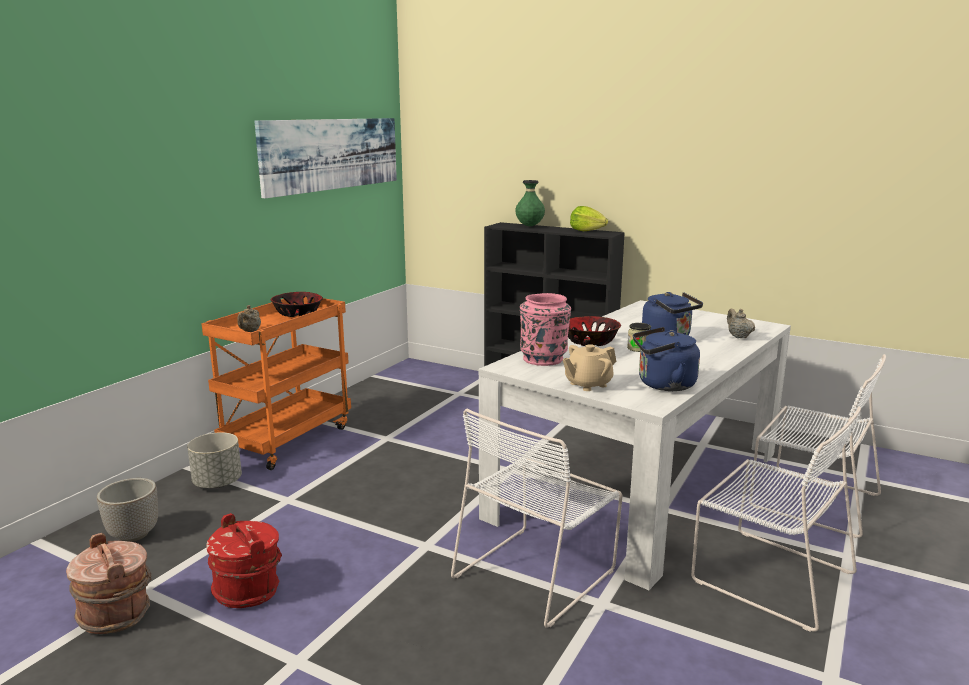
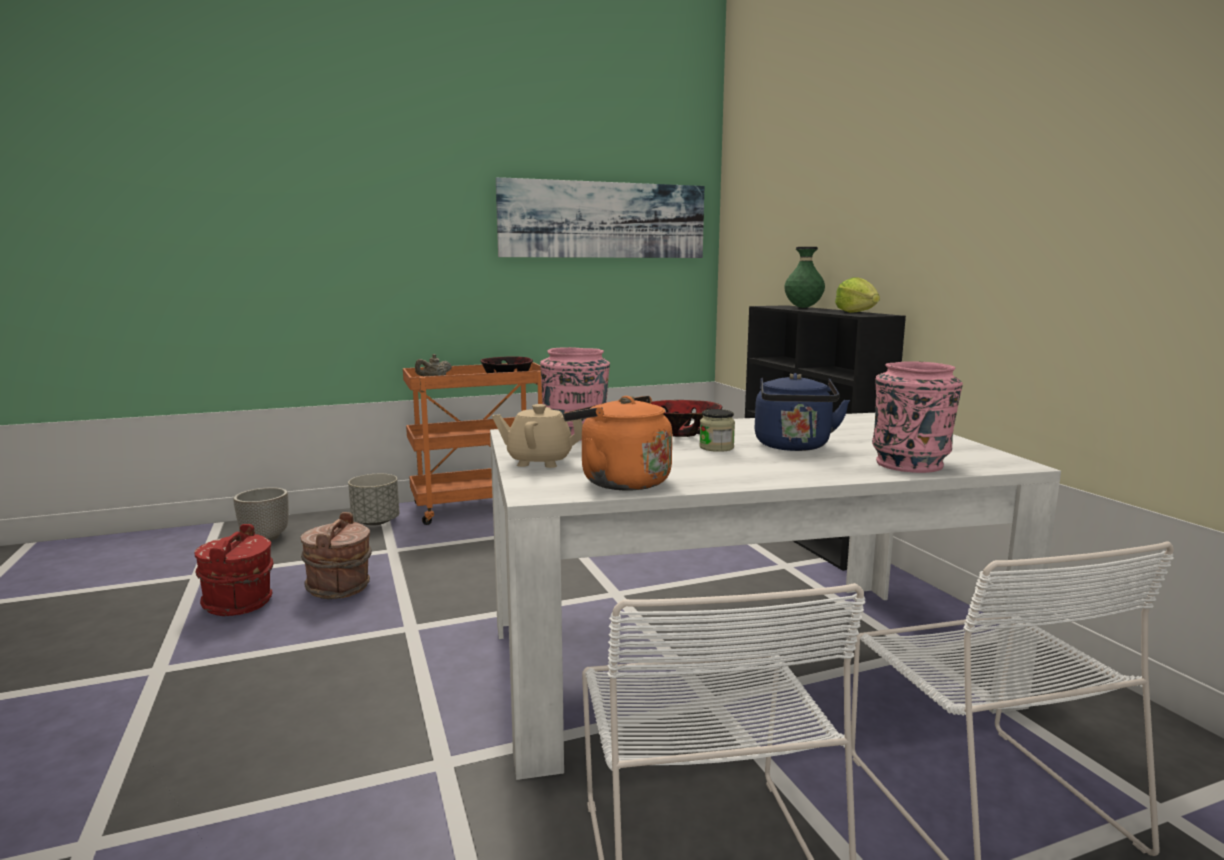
camera: 40 degrees right, 5 degrees down
brown bucket [66,533,151,634] -> brown bucket moved to [300,512,372,599]
white chair [451,408,623,628] -> none
blue kettle [633,327,700,391] -> orange kettle [563,396,672,491]
beige teapot [727,309,755,338] -> pink vase [872,361,963,473]

